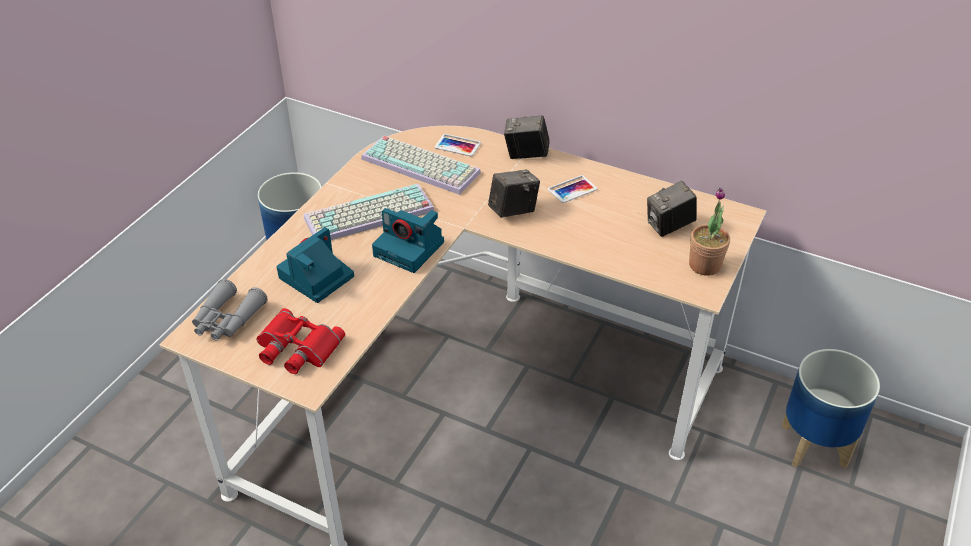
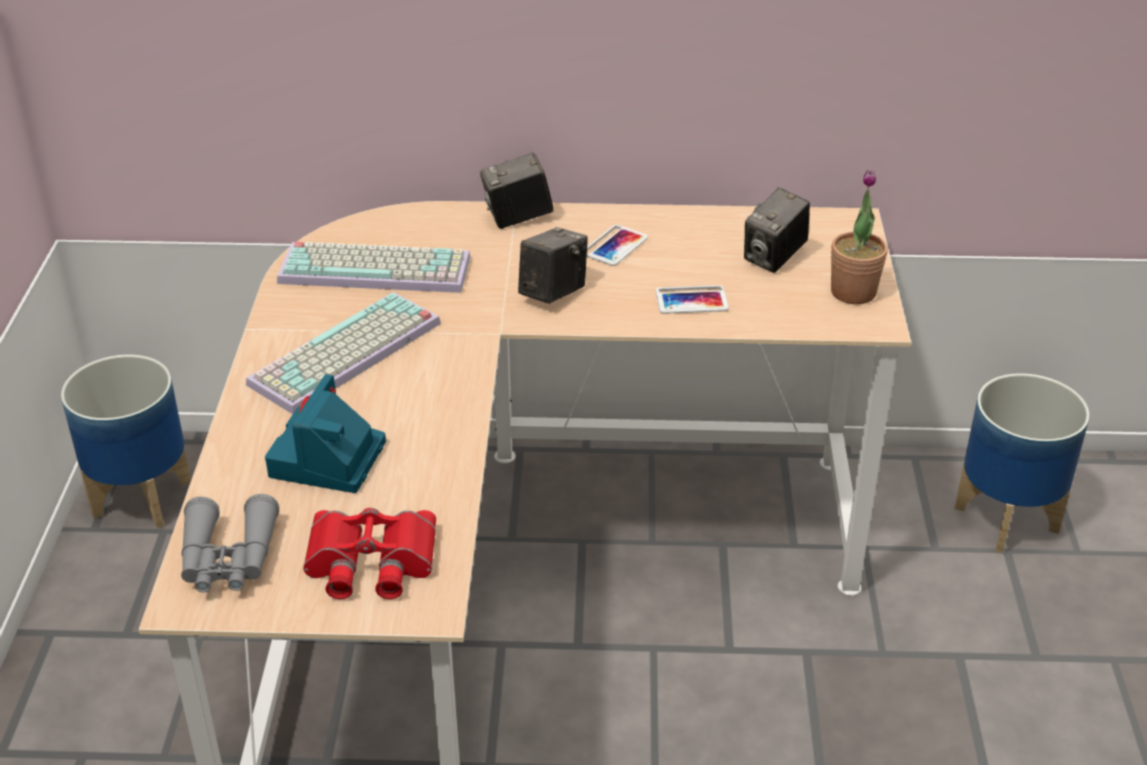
camera: 25 degrees left, 5 degrees down
camera [372,208,444,273] -> none
phone [435,134,481,156] -> phone moved to [655,285,729,314]

